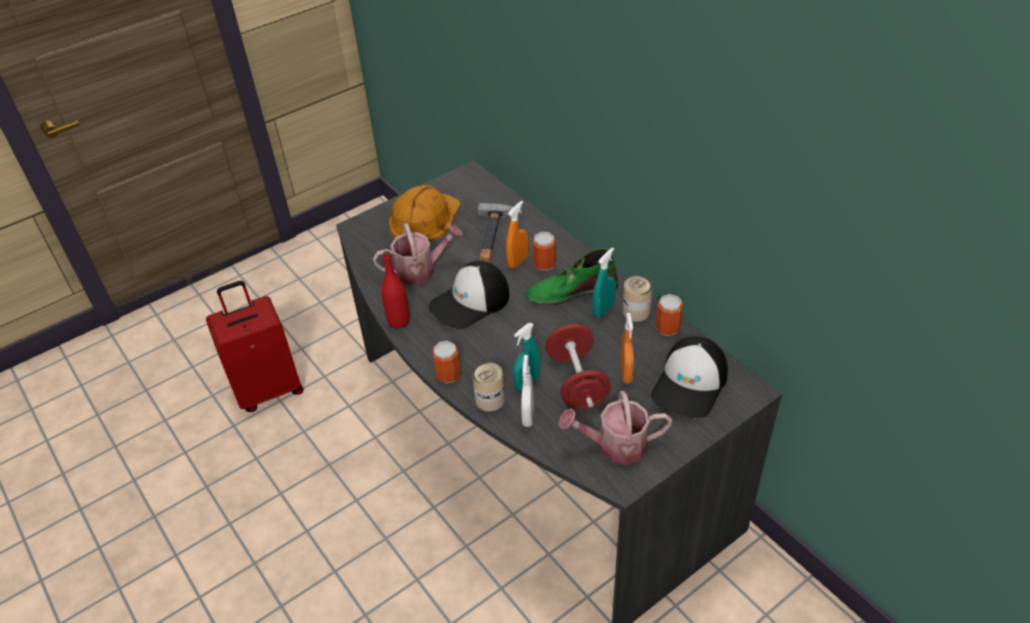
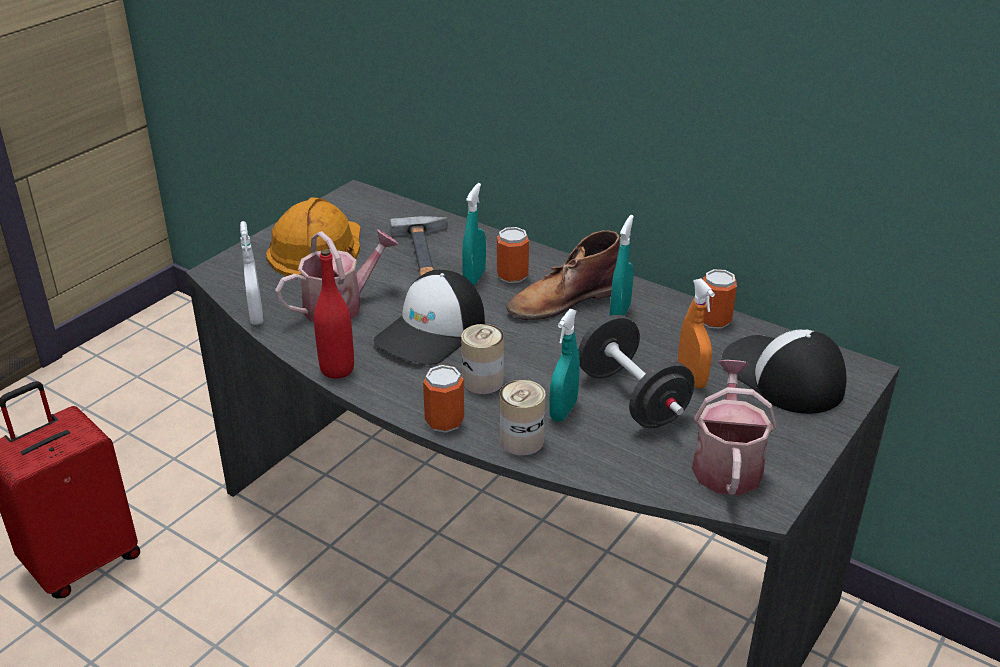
camera: 20 degrees left, 10 degrees down
orange spray bottle [506,201,528,269] -> turquoise spray bottle [462,183,486,285]
white spray bottle [521,355,534,427] -> white spray bottle moved to [240,221,263,325]
green boot [526,248,618,305] -> brown boot [507,230,620,320]
red dumbbell [546,324,611,409] -> black dumbbell [578,315,695,428]
watering can [558,391,672,465] -> watering can turned 120 degrees clockwise [692,360,776,495]
can [623,276,652,322] -> can moved to [461,324,504,394]
cap [651,337,728,418] -> cap turned 135 degrees clockwise [721,329,847,414]

